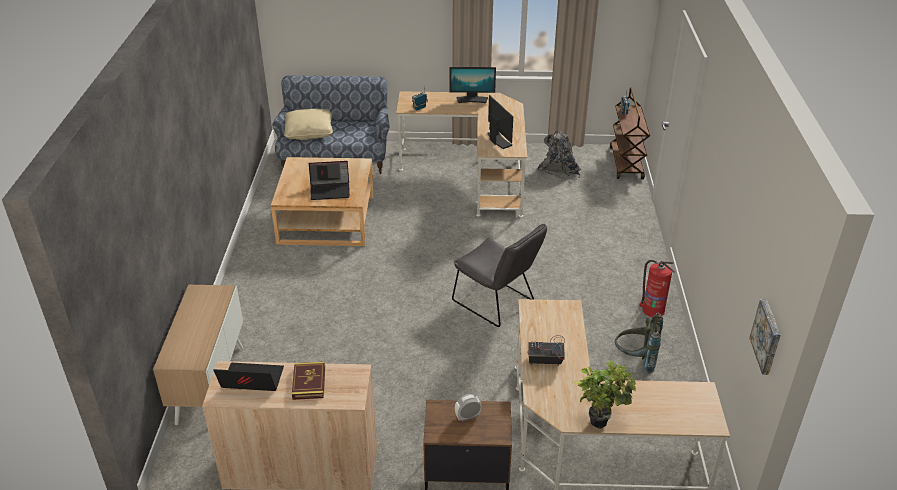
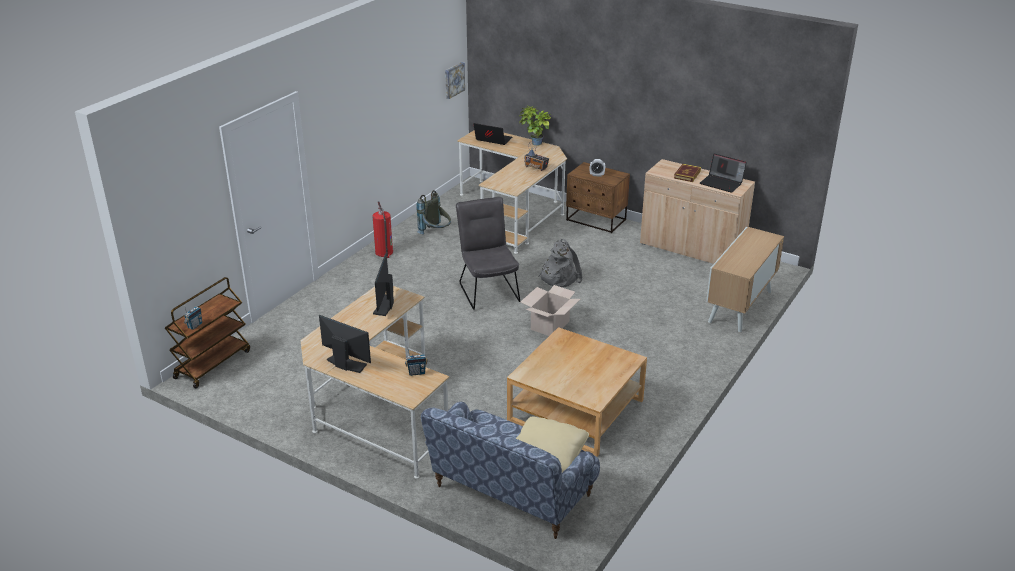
camera: 150 degrees left, 5 degrees down
laptop [309,161,350,200] -> laptop moved to [473,123,513,145]
grey backpack [537,131,581,184] -> grey backpack moved to [539,239,583,287]
none -> cardboard box [521,285,580,336]

